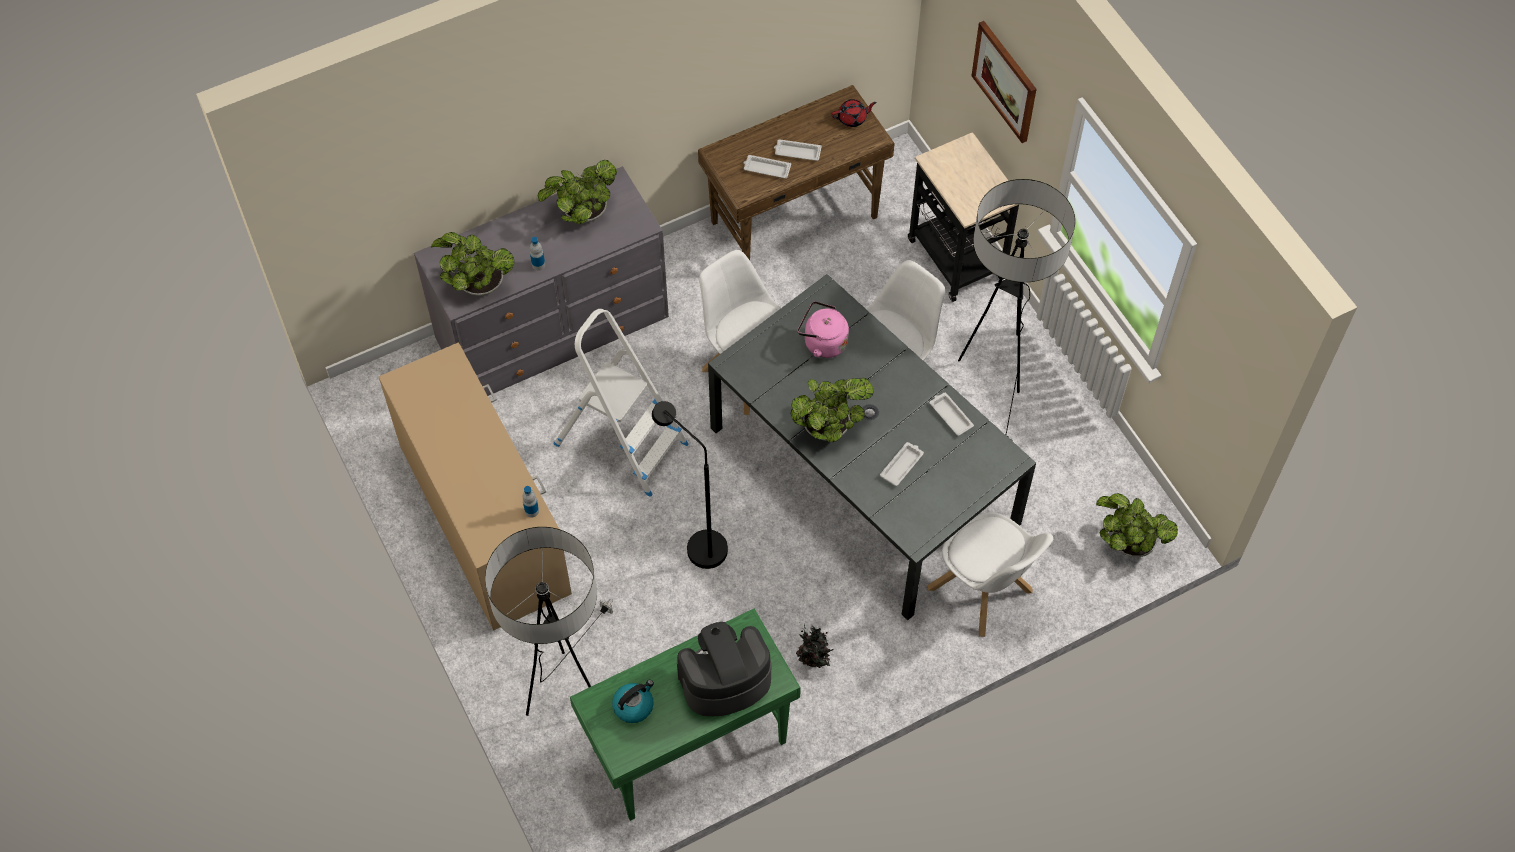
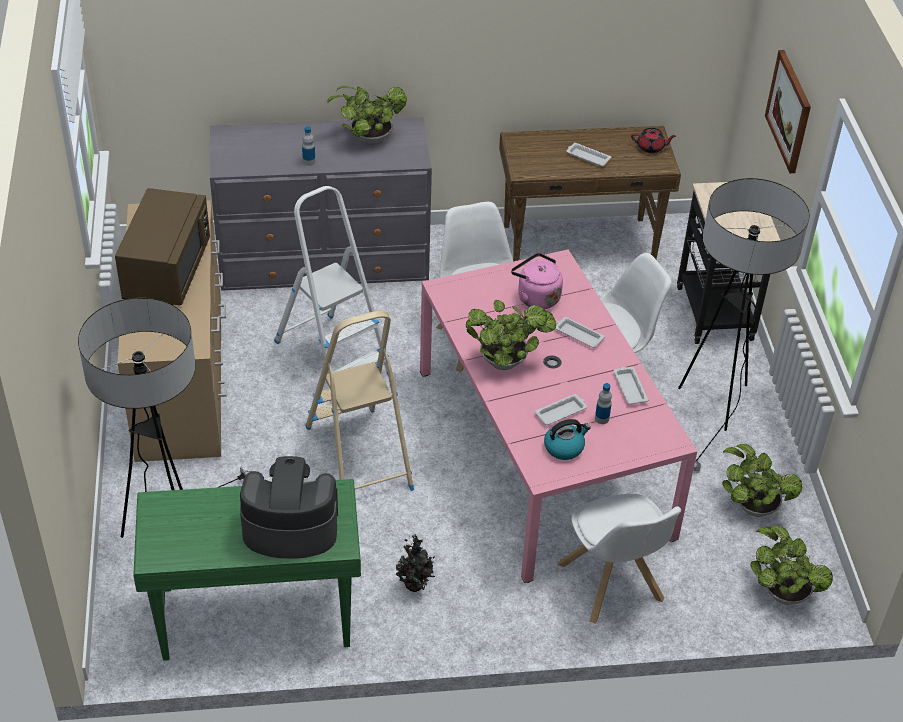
camera: 20 degrees right, 15 degrees down
potted plant [431,232,514,296] -> potted plant moved to [722,444,802,517]
bottle [522,486,539,518] -> bottle moved to [595,383,612,424]
kettle [612,680,654,723] -> kettle moved to [544,419,591,460]
black floor lamp [652,401,728,569] -> beige step ladder [305,311,414,491]
grey dining table [708,274,1036,620] -> pink dining table [420,249,697,583]
white tray [744,155,791,178] -> white tray moved to [556,317,605,348]
none -> brown microwave [115,188,210,305]

